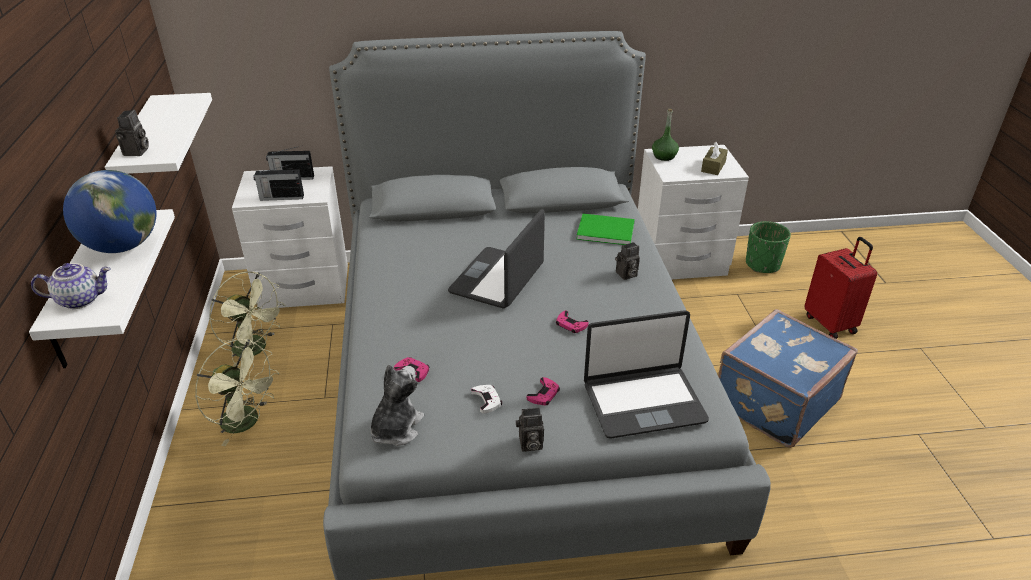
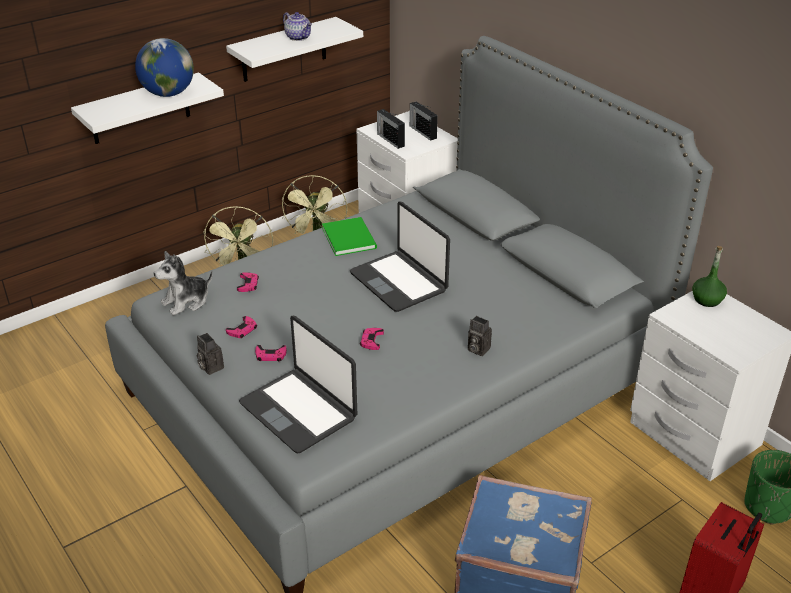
camera: 60 degrees right, 0 degrees up
teapot [31,263,110,309] -> teapot moved to [283,12,312,41]
camera [115,109,149,156] -> none
plush toy [371,365,424,446] -> plush toy turned 150 degrees clockwise [153,251,213,316]
laptop [448,209,545,308] -> laptop turned 120 degrees counterclockwise [350,201,450,312]
white game controller [471,385,502,413] -> pink game controller [226,316,257,338]
green book [576,214,635,245] -> green book moved to [322,217,377,256]
brown tissue box [701,142,728,175] -> none

